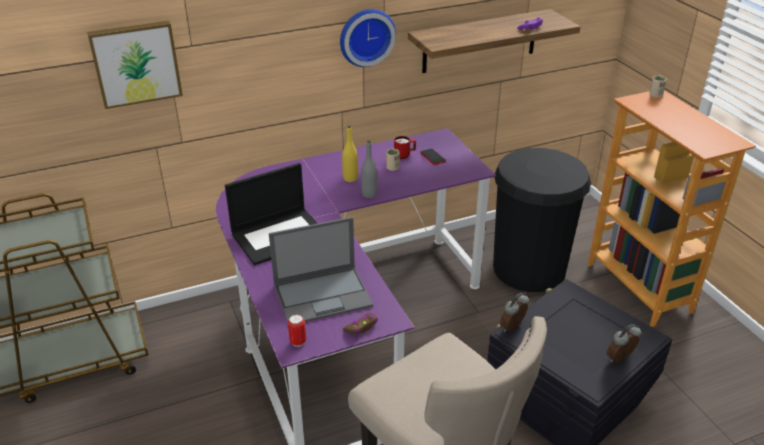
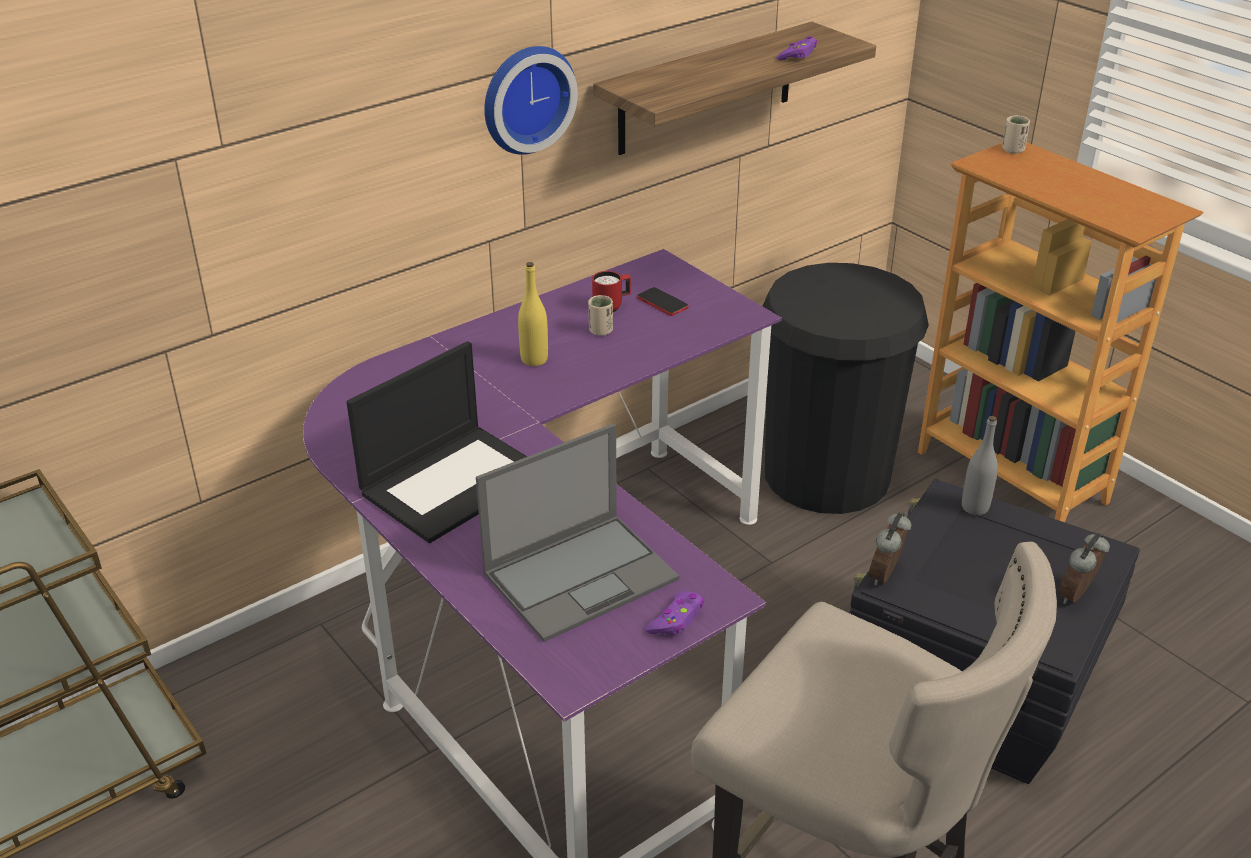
camera: 15 degrees left, 0 degrees up
picture [87,21,183,109] -> none
can [288,314,306,347] -> none
brown game controller [343,313,378,335] -> purple game controller [645,591,704,635]
grey bottle [361,140,377,198] -> grey bottle moved to [962,416,998,515]

